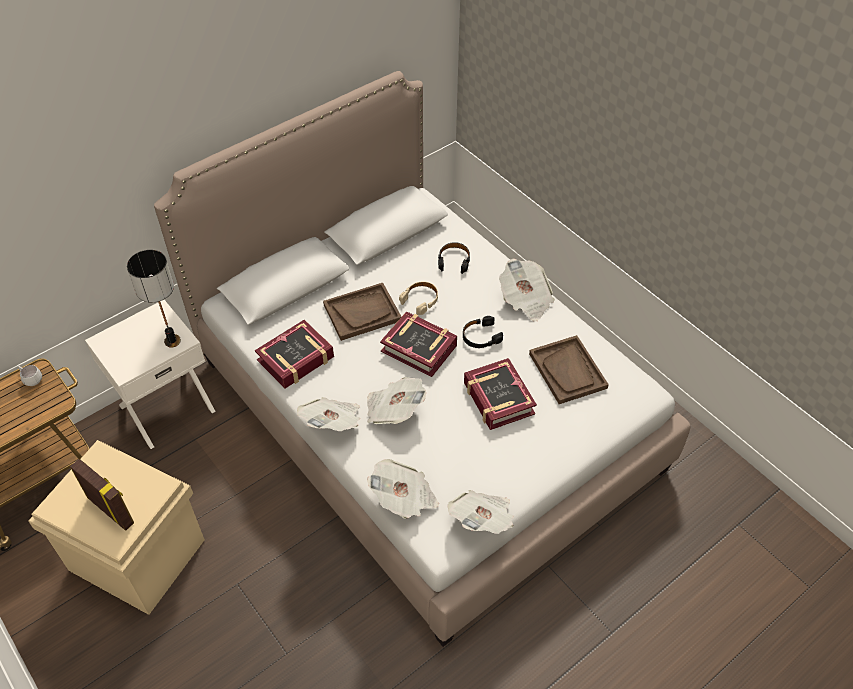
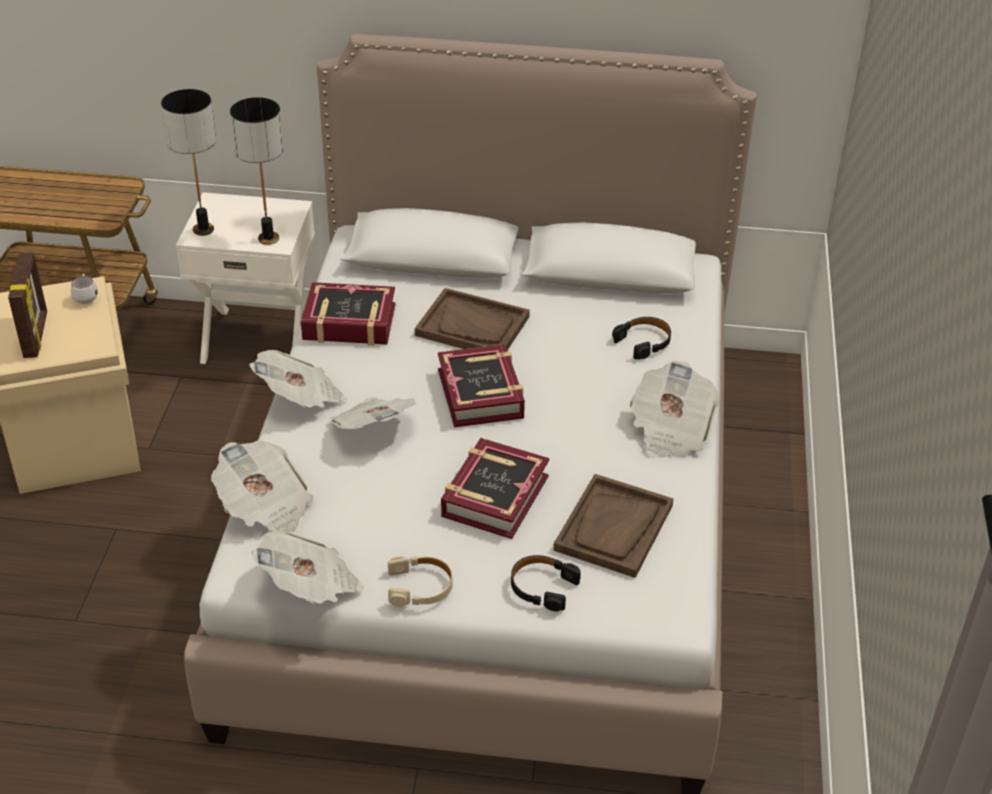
camera: 45 degrees right, 10 degrees down
white mug [18,365,42,386] -> white mug moved to [71,274,98,304]
beige headphones [399,281,438,315] -> beige headphones moved to [388,556,453,607]
black headphones [463,316,503,348] -> black headphones moved to [511,555,581,612]
none -> table lamp [161,89,216,236]

